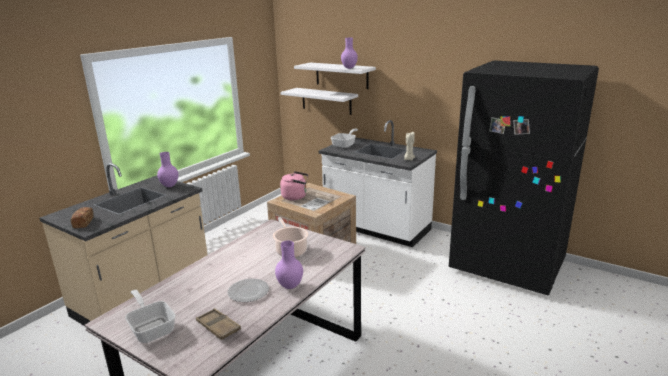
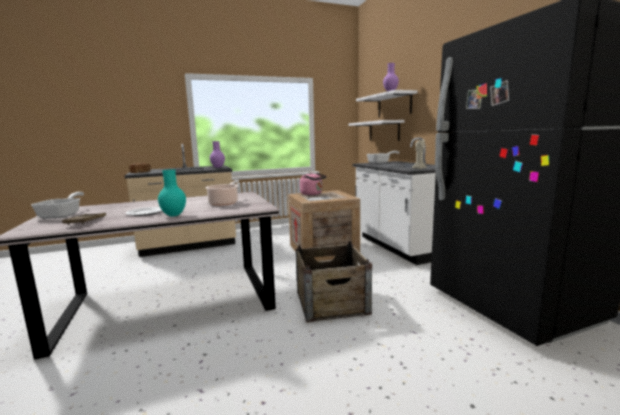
camera: 35 degrees right, 10 degrees down
purple vase [275,241,303,289] -> turquoise vase [158,170,186,217]
none -> crate [296,241,372,322]

